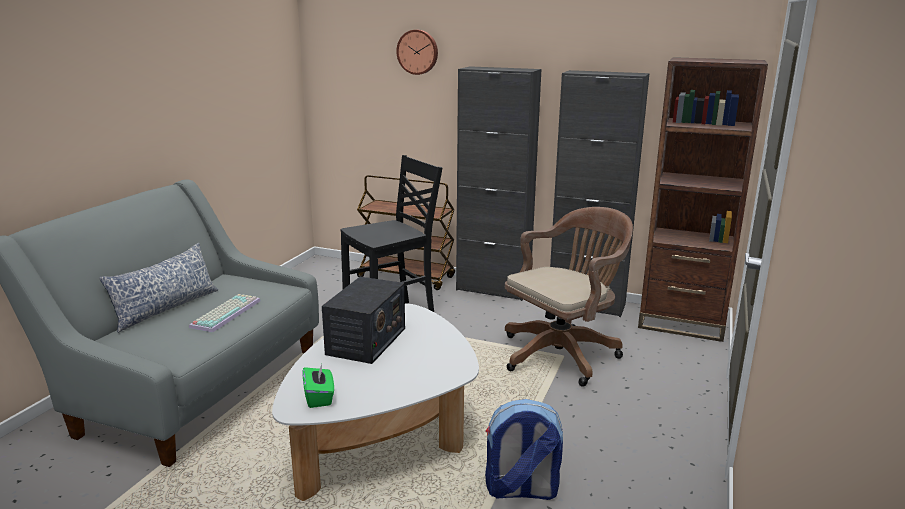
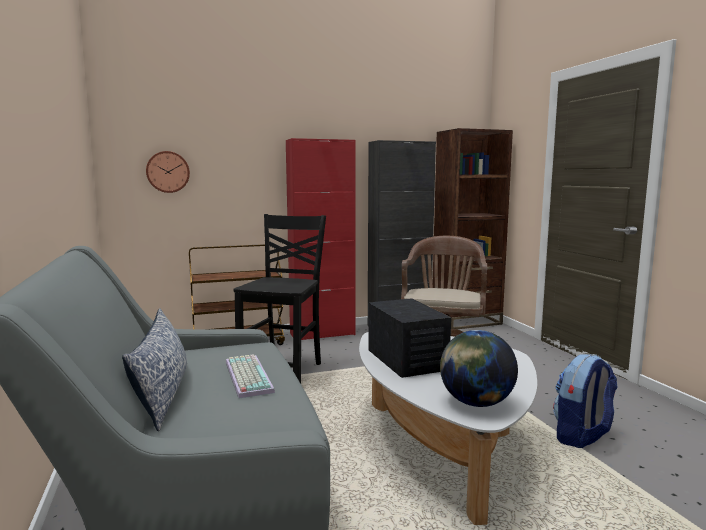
camera: 40 degrees left, 10 degrees down
green tissue box [302,364,334,408] -> globe [440,330,518,407]
wall clock [396,30,438,75] -> wall clock moved to [146,151,190,193]
black cabinet [456,66,541,301] -> red cabinet [286,138,356,340]

